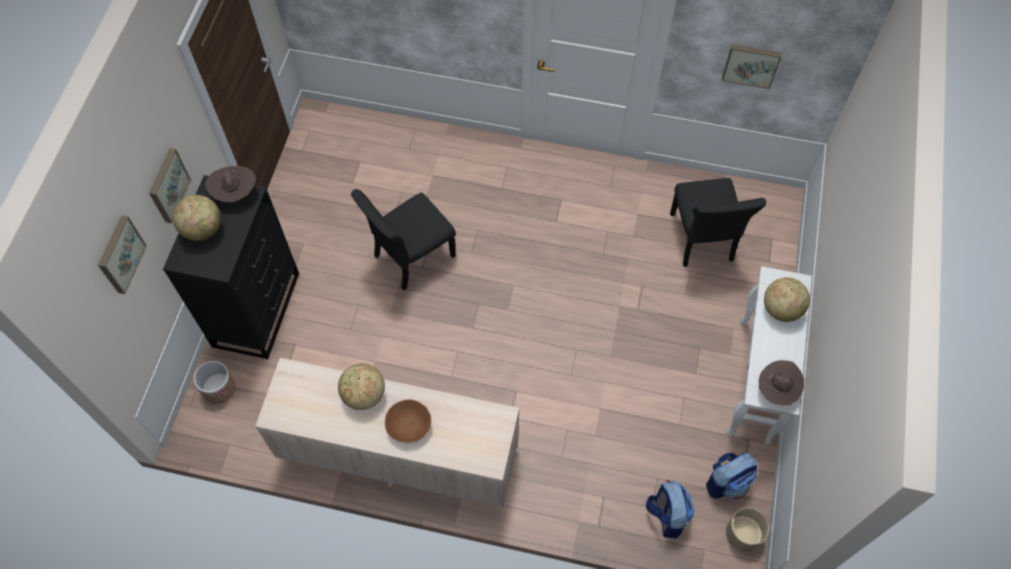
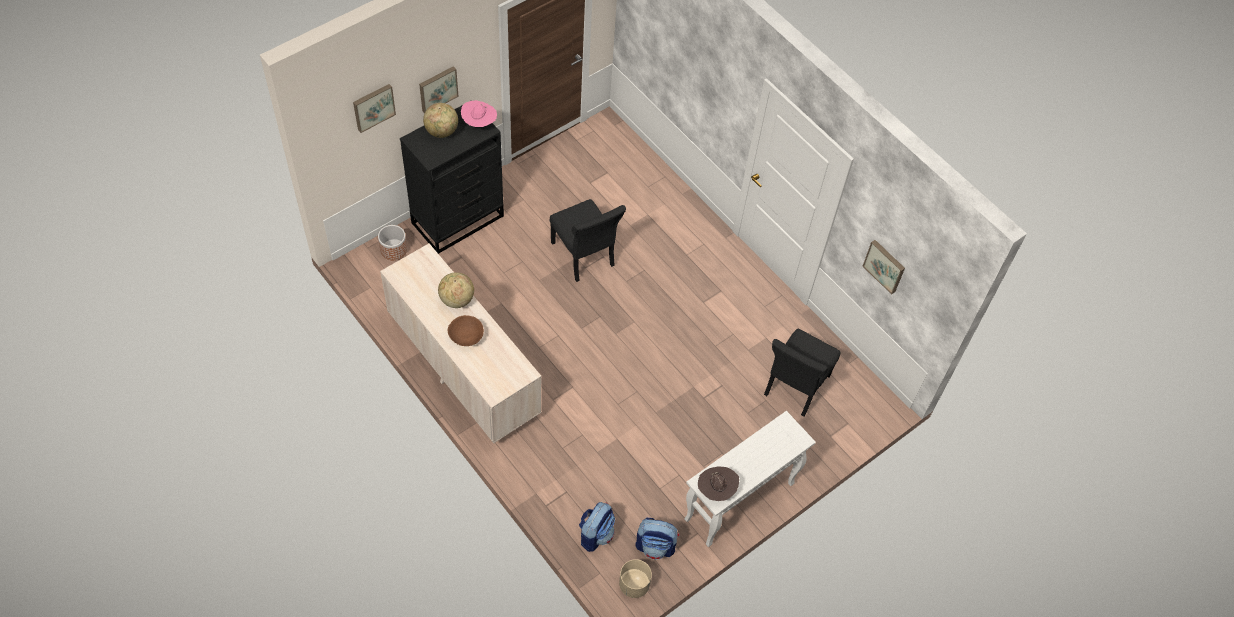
camera: 35 degrees right, 5 degrees down
brown hat [205,166,256,202] -> pink hat [461,100,497,127]
black chair [351,189,456,291] -> black chair turned 120 degrees counterclockwise [550,199,626,282]
globe [764,277,810,322] -> none

